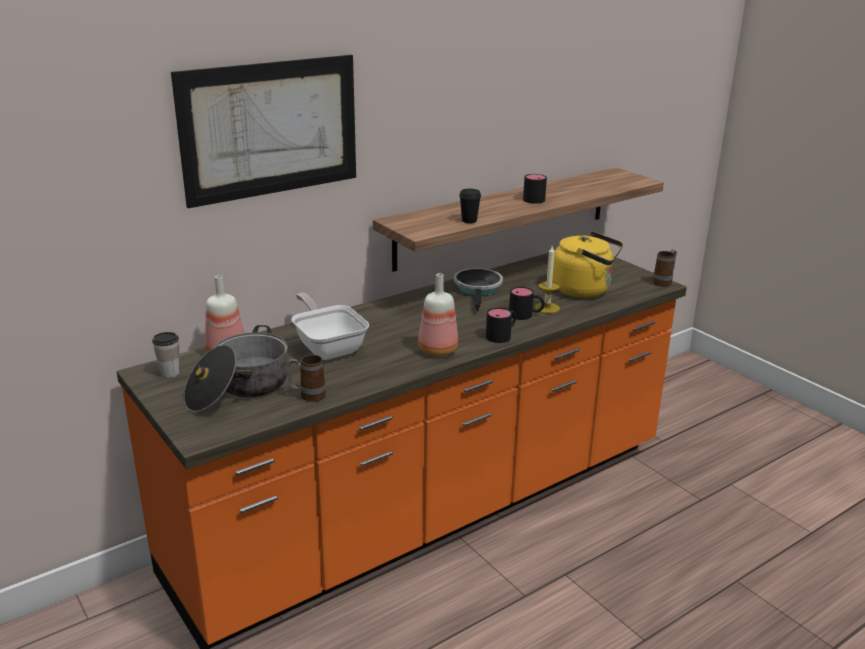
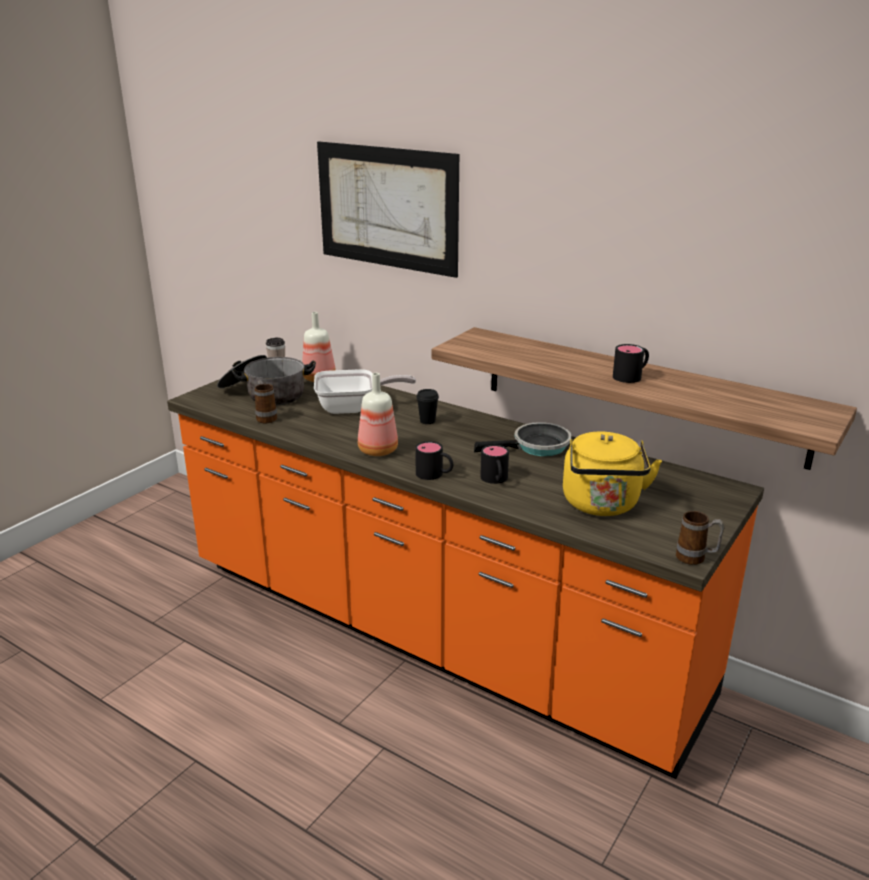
camera: 70 degrees right, 0 degrees up
frying pan [291,293,369,360] -> frying pan turned 45 degrees clockwise [314,369,416,414]
black cup [459,189,481,223] -> black cup moved to [416,389,439,424]
candle [535,246,560,313] -> none

